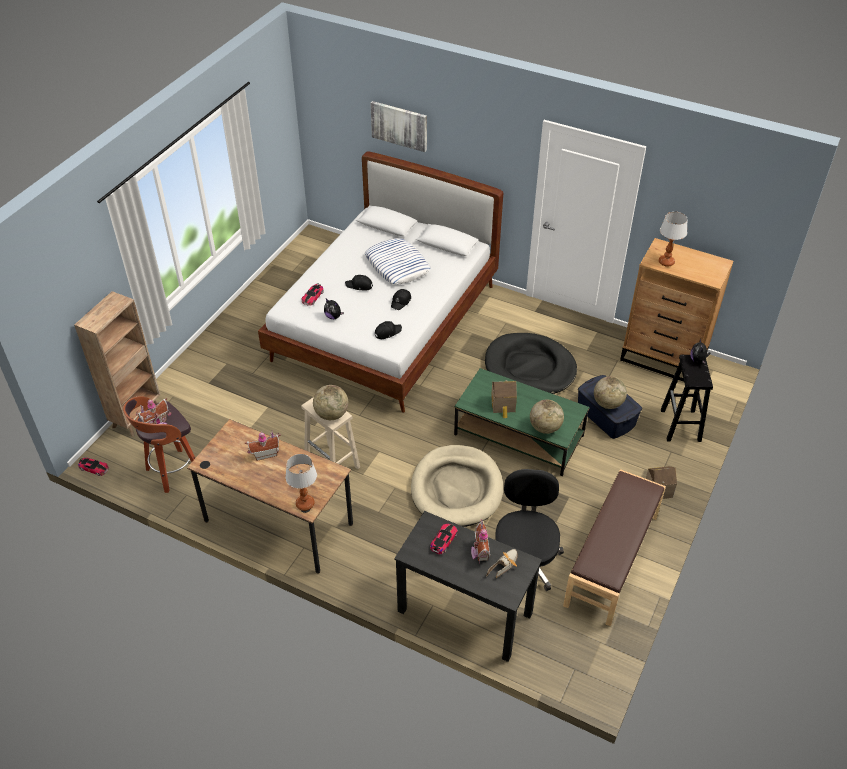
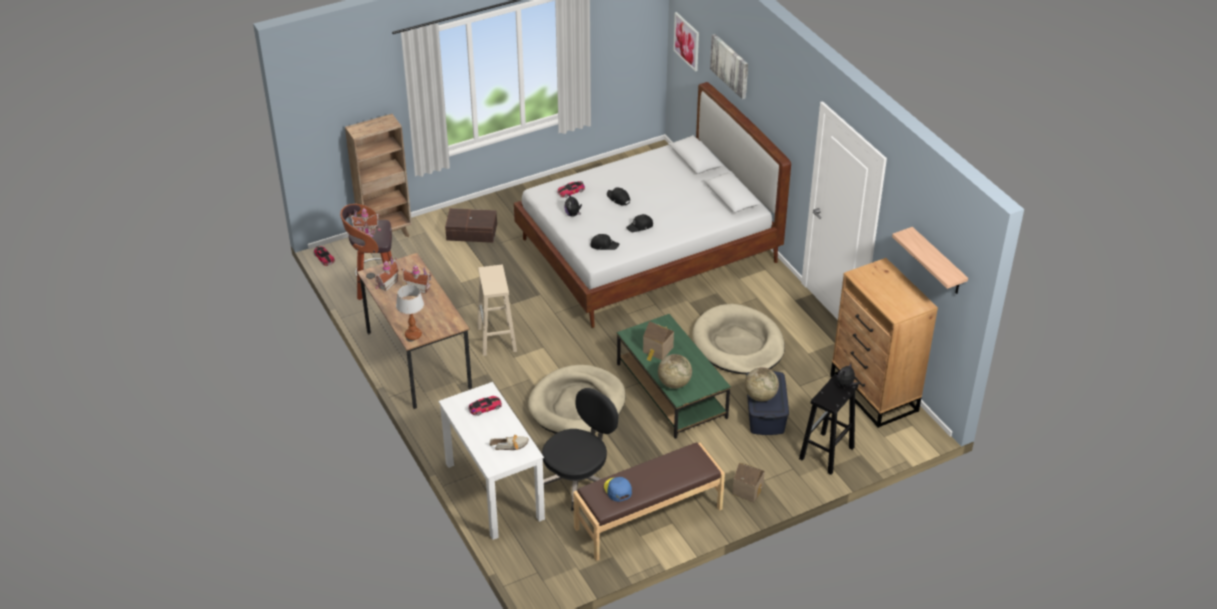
camera: 35 degrees right, 5 degrees down
globe [313,385,348,420] -> none
pillow [365,238,431,284] -> none
black desk [394,511,542,662] -> white desk [439,382,545,540]
toy house [471,519,490,564] -> toy house moved to [375,256,399,291]
black dog bed [485,333,577,394] -> beige dog bed [692,304,785,374]
table lamp [659,212,688,267] -> none
none -> brown storage box [445,208,497,243]
none -> blue cap [604,477,632,502]
none -> picture [673,12,699,72]
none -> shelf [892,227,968,294]

